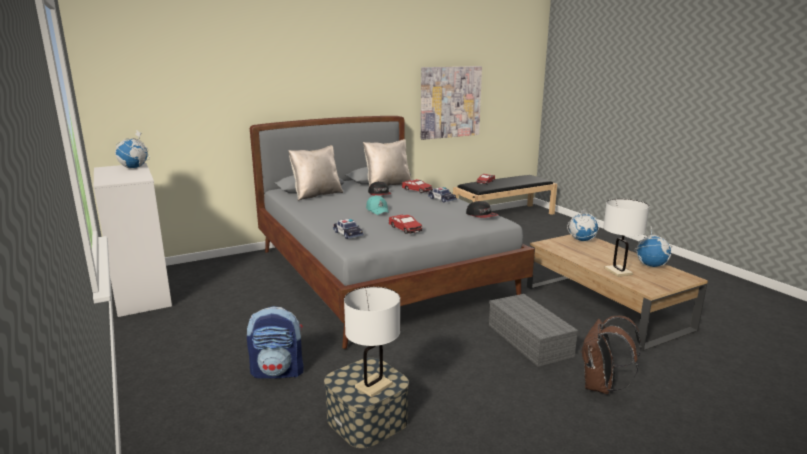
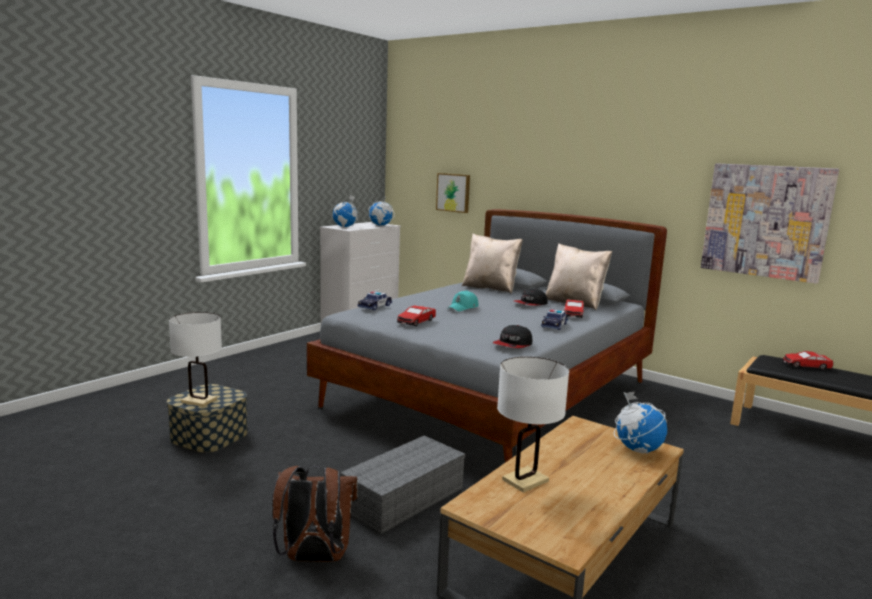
camera: 65 degrees right, 5 degrees down
backpack [247,306,304,379] -> none
globe [634,226,672,267] -> globe moved to [333,195,358,227]
none -> picture [436,173,470,213]

